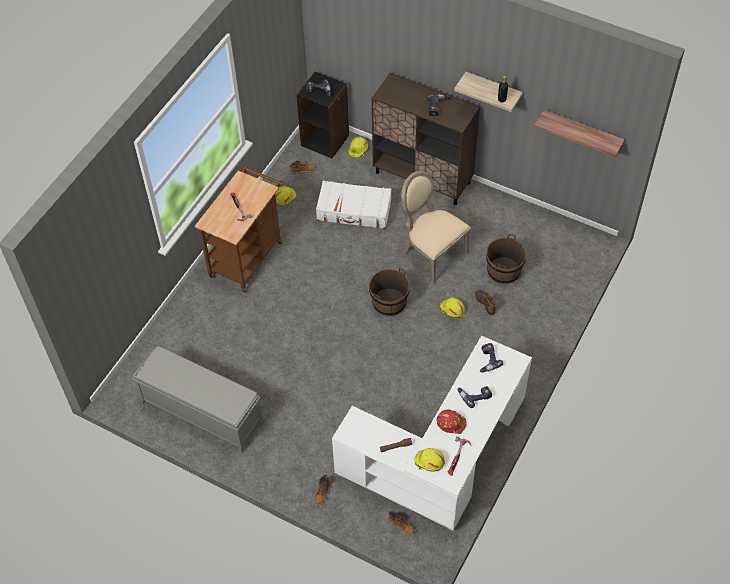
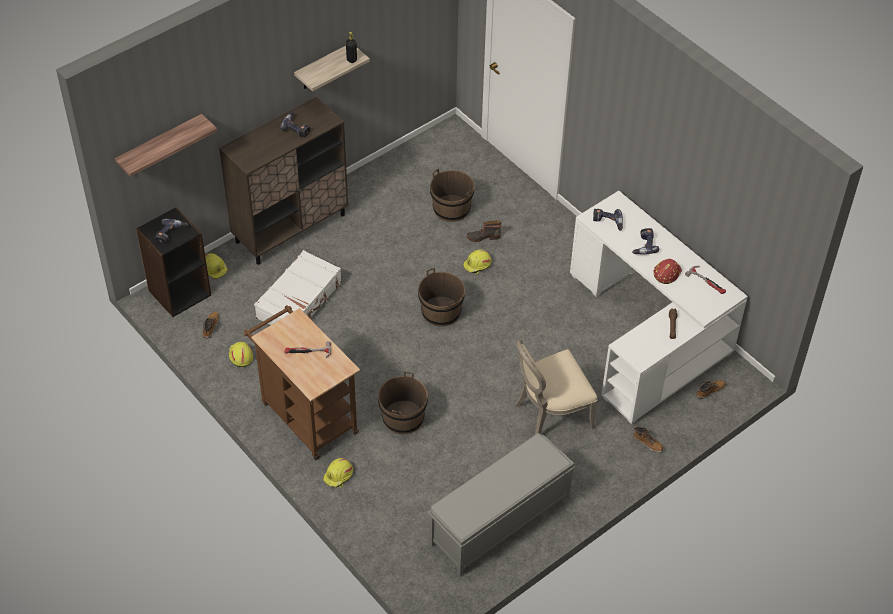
camera: 70 degrees left, 5 degrees down
beige chair [401,171,470,283] -> beige chair moved to [515,340,597,435]
yellow hard hat [414,448,445,472] -> yellow hard hat moved to [323,458,353,487]
shelf [534,110,625,157] -> shelf moved to [115,114,217,177]
none -> brown bucket [378,371,428,434]

